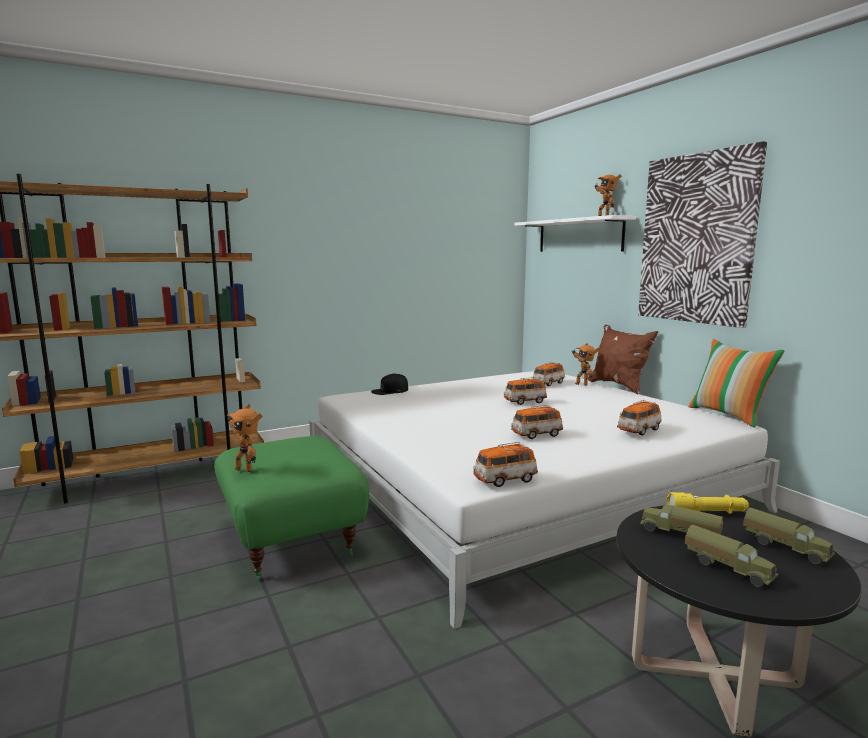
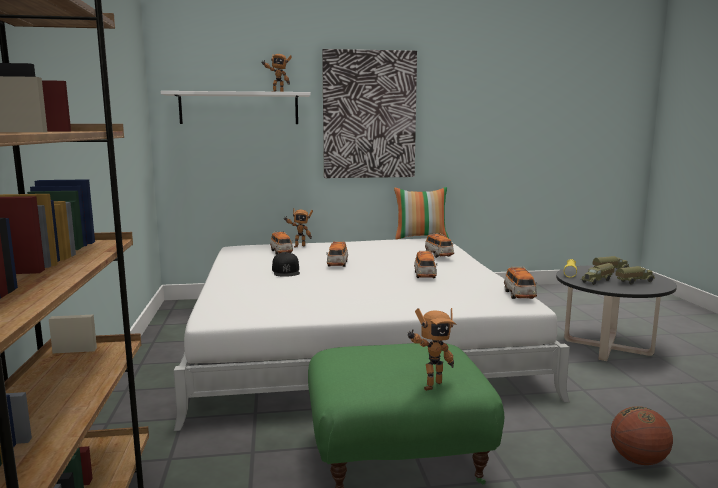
camera: 70 degrees left, 0 degrees up
black cap [371,374,408,395] -> black cap moved to [272,252,300,277]
brown pillow [588,324,659,395] -> none
none -> basketball [611,406,673,465]

